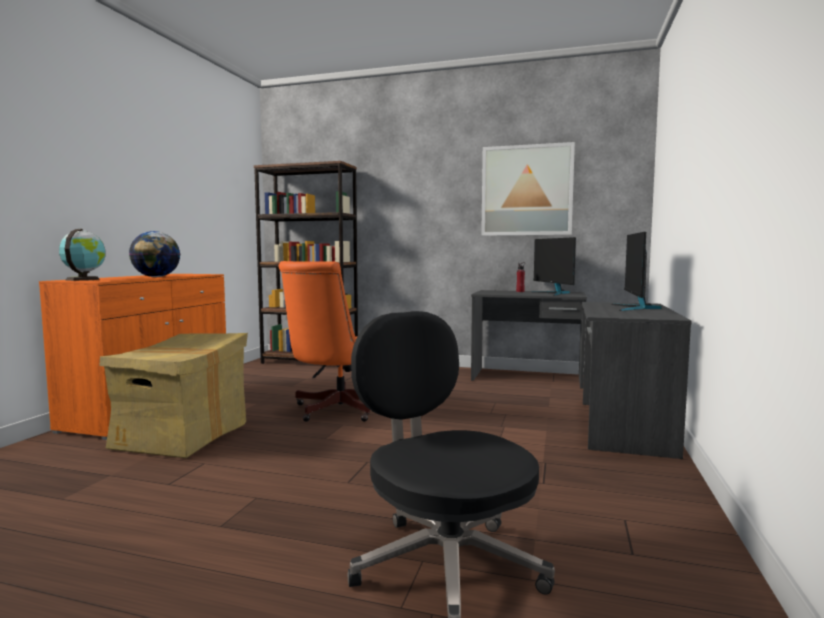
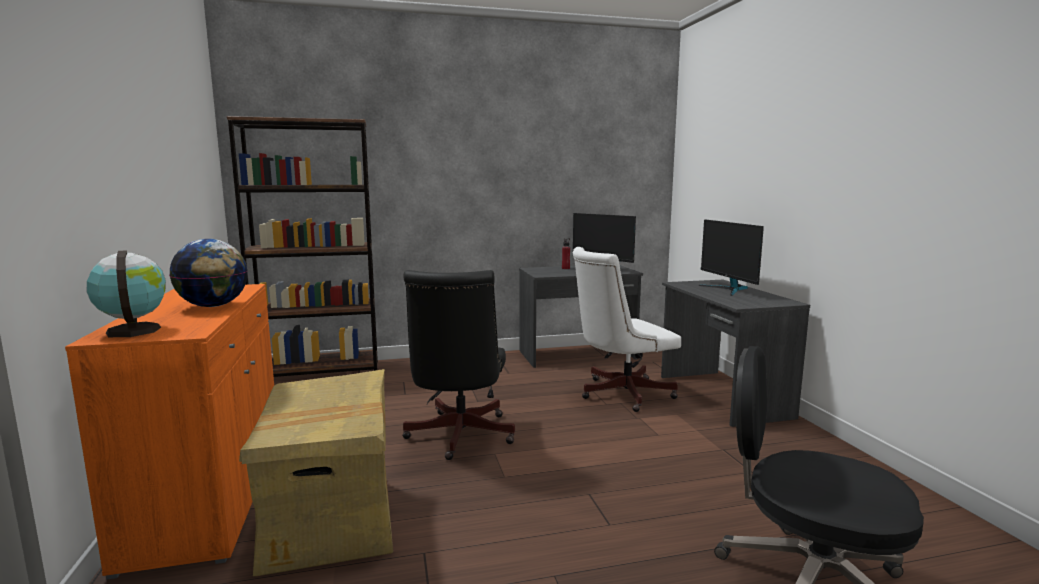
camera: 30 degrees left, 5 degrees up
orange office chair [279,261,370,422] -> black office chair [402,270,515,460]
picture [481,142,575,236] -> none
none -> white office chair [573,247,681,412]

